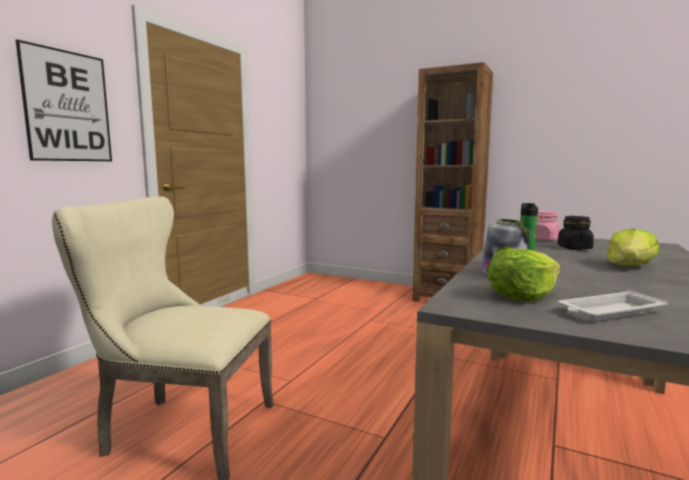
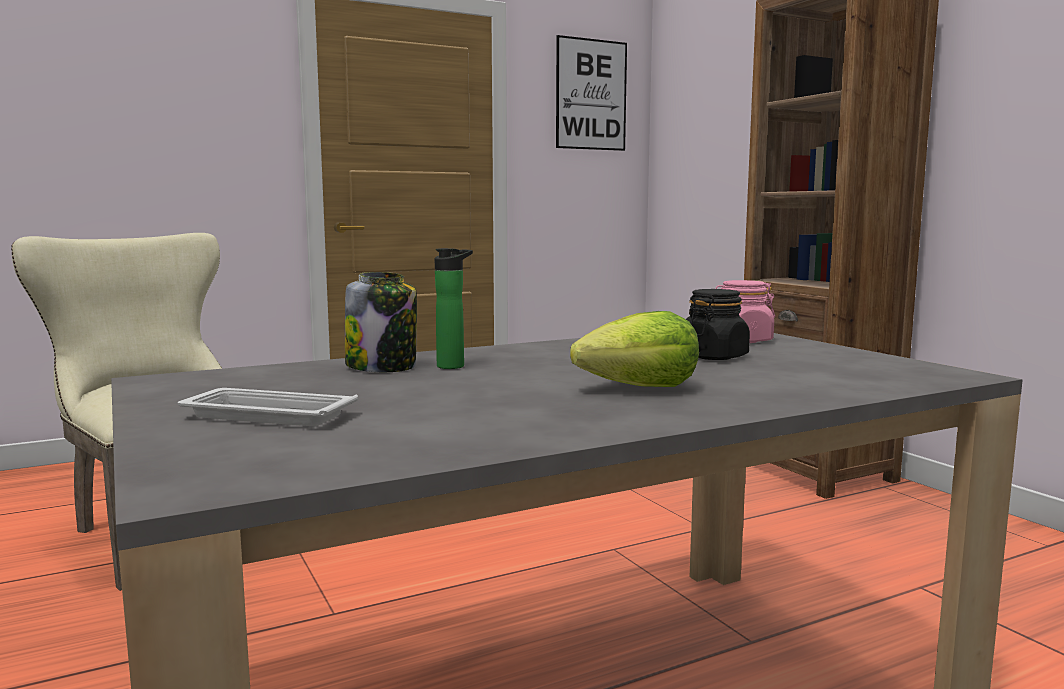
camera: 35 degrees right, 0 degrees up
picture [16,39,112,161] -> picture moved to [556,35,627,151]
lettuce [487,249,560,301] -> none

